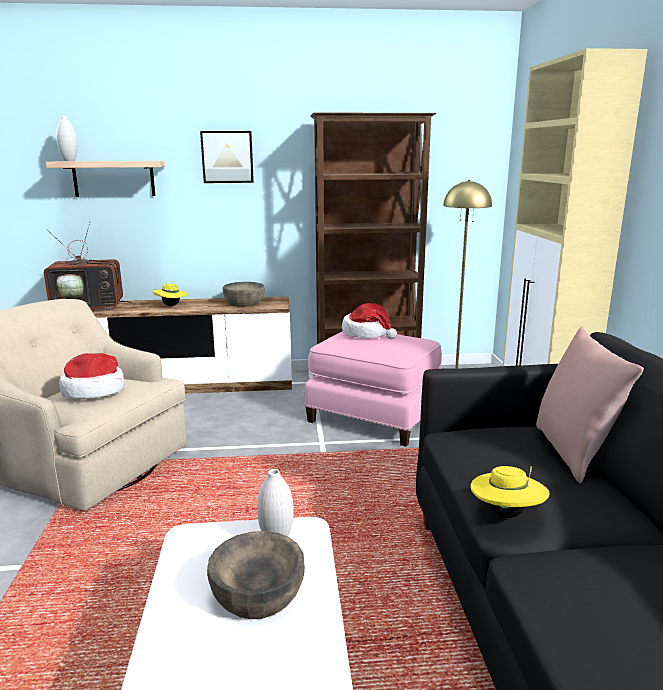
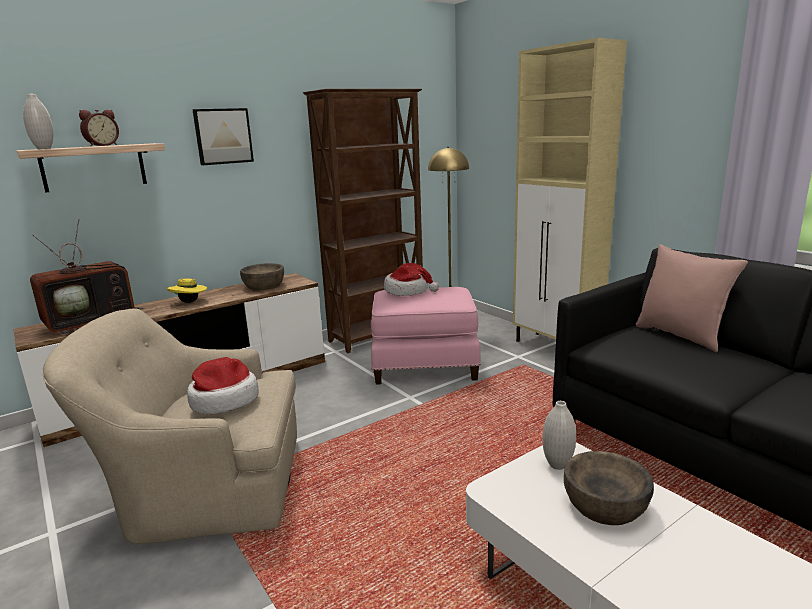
camera: 30 degrees left, 0 degrees up
yellow hat [471,466,549,518] -> none
none -> alarm clock [79,110,119,146]

